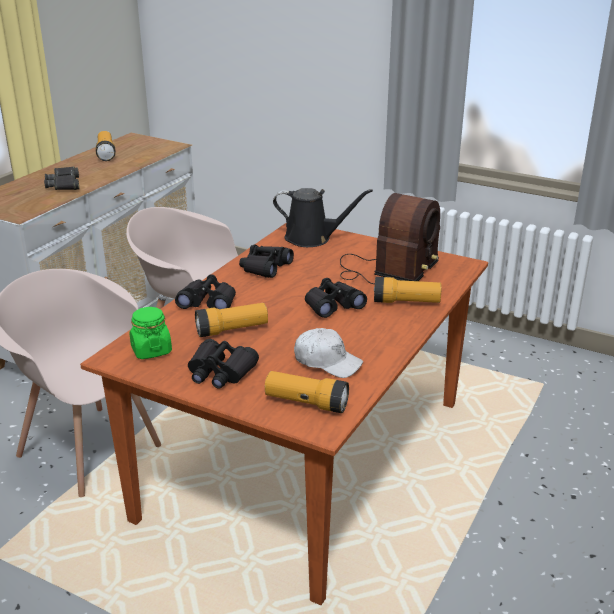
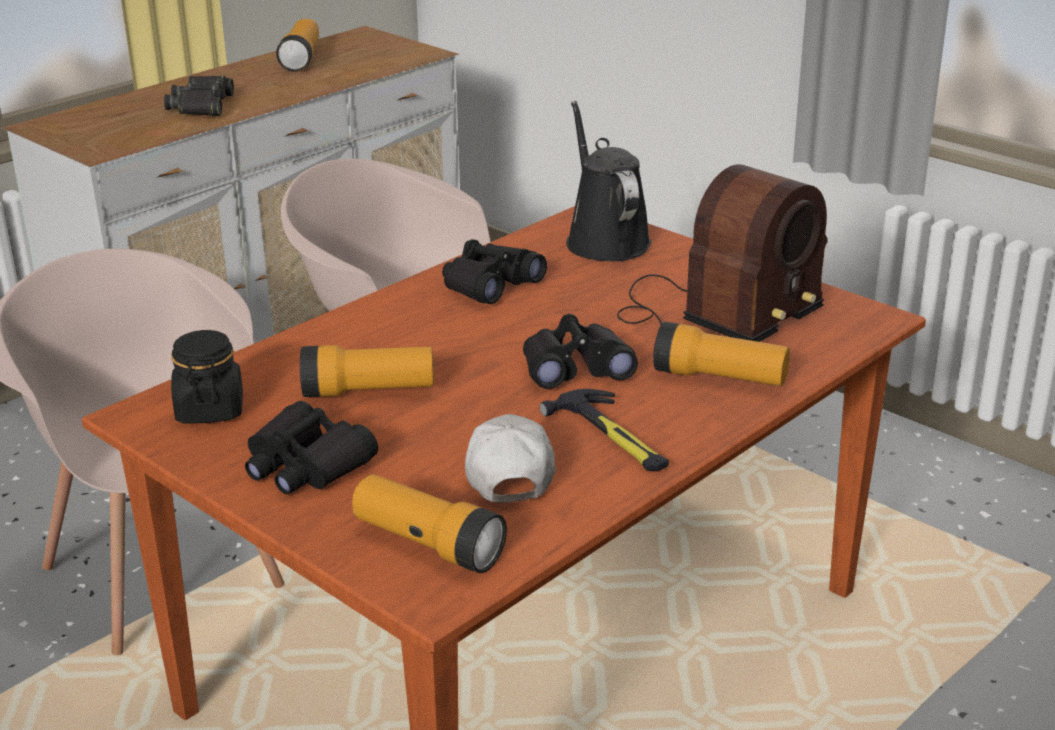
camera: 15 degrees right, 0 degrees up
green jar [130,307,172,359] -> black jar [171,330,243,424]
black binoculars [175,274,236,309] -> none
black watering can [273,188,373,247] -> black watering can turned 135 degrees counterclockwise [566,101,651,261]
white cap [294,328,363,378] -> white cap turned 135 degrees counterclockwise [465,414,556,503]
none -> hammer [540,389,669,471]

